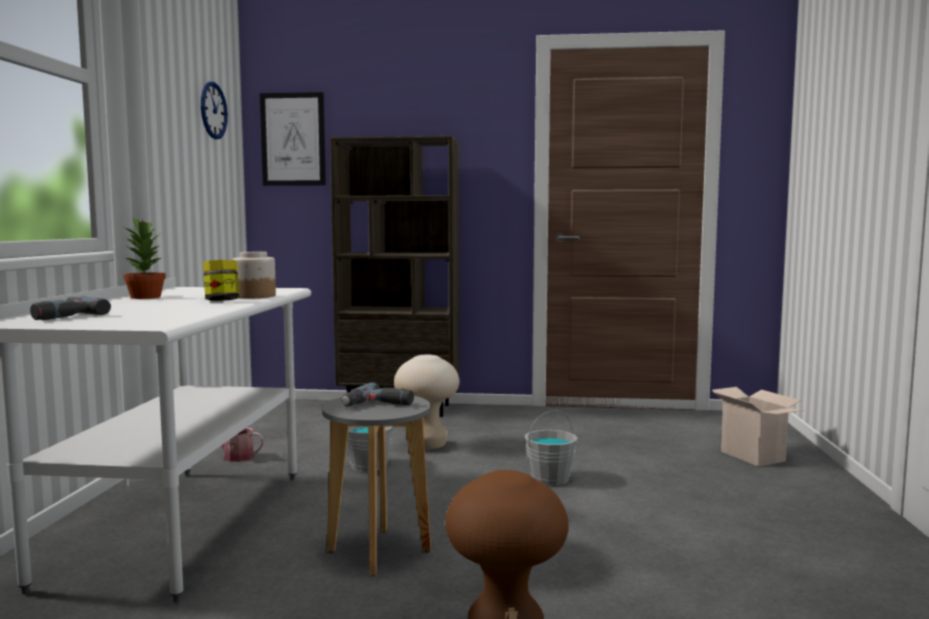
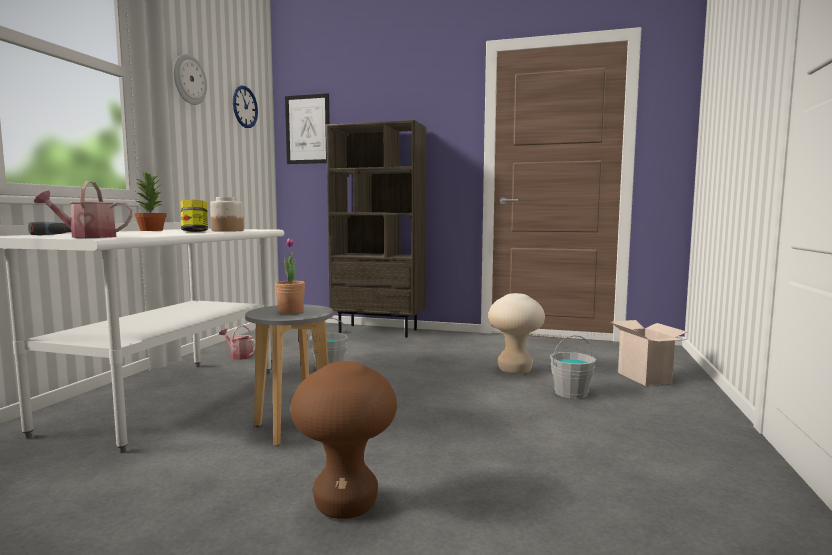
camera: 10 degrees right, 0 degrees up
power drill [341,382,414,407] -> potted plant [275,238,305,314]
beige stool [394,355,460,450] -> beige stool moved to [488,293,545,374]
grey bucket [525,410,577,485] -> grey bucket moved to [550,335,596,399]
none -> watering can [34,181,133,238]
none -> wall clock [173,54,207,105]

